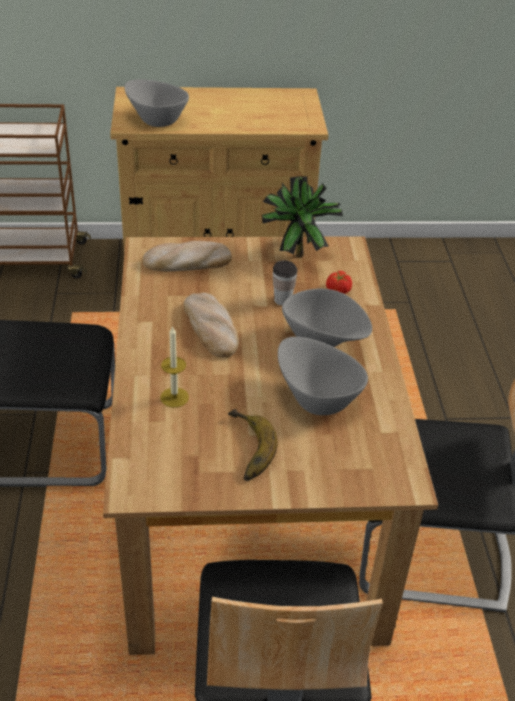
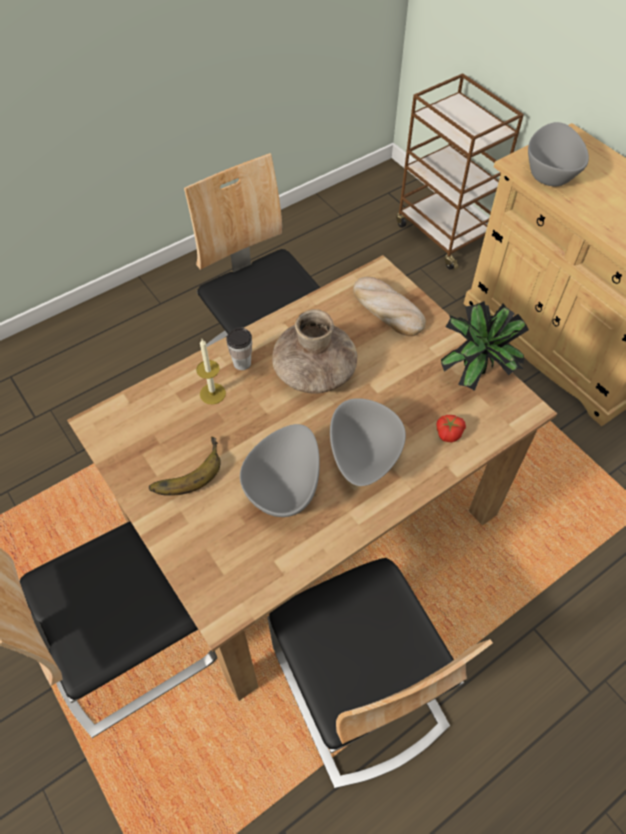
camera: 60 degrees right, 15 degrees up
bread [183,293,239,358] -> brown vase [272,309,357,394]
cup [273,260,297,305] -> cup moved to [226,327,252,370]

